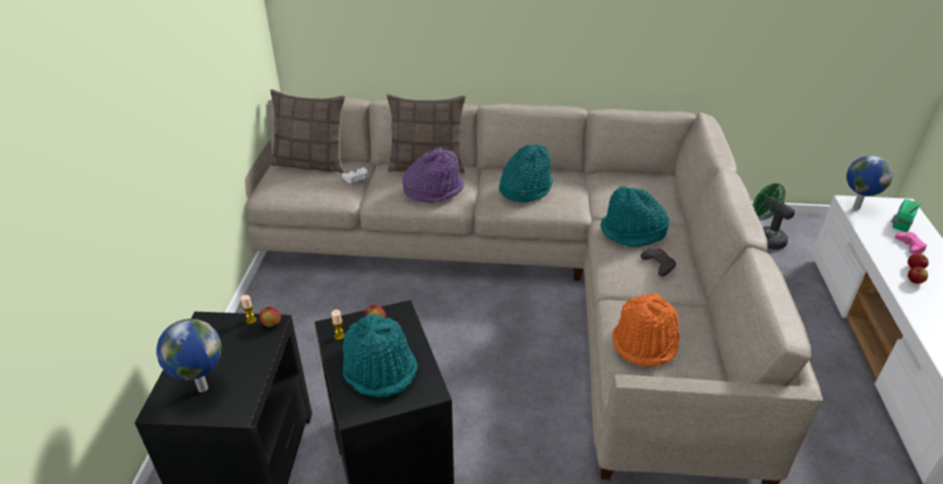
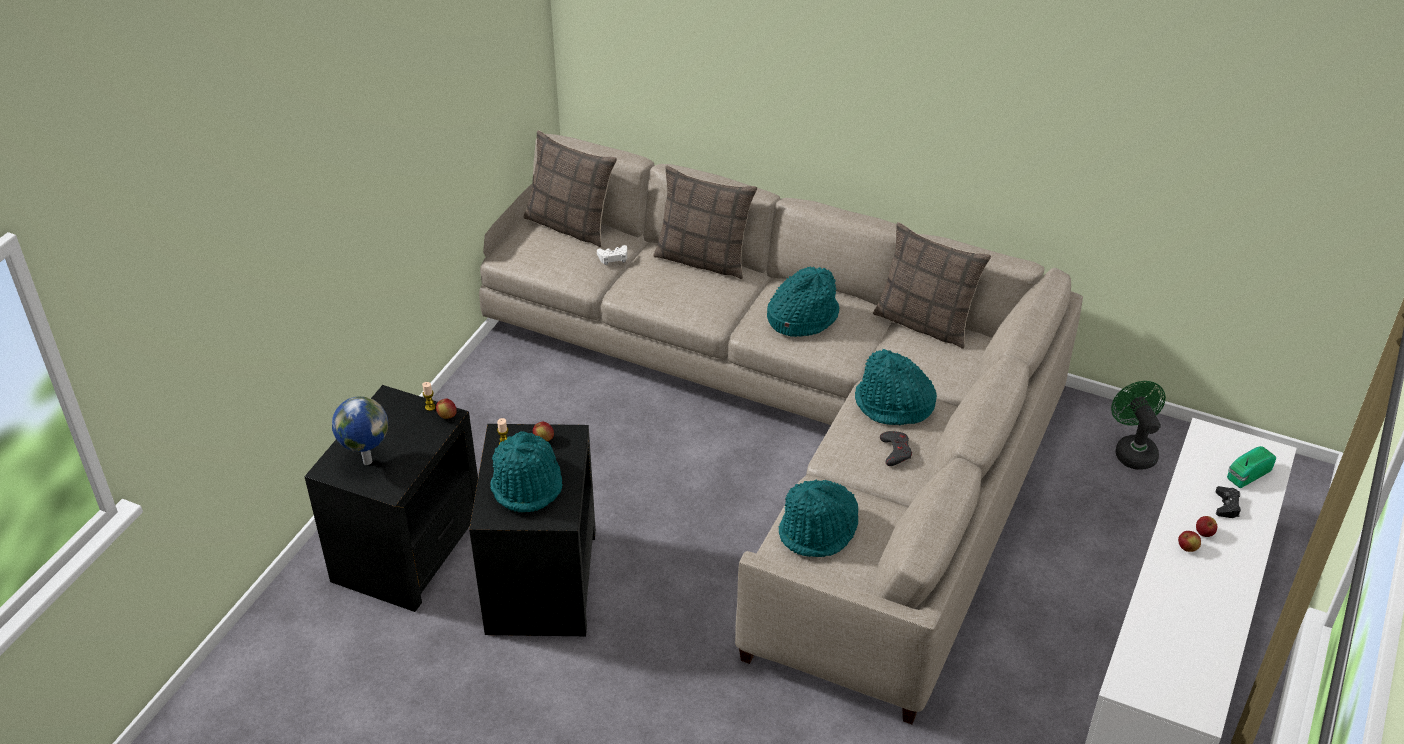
camera: 20 degrees right, 5 degrees up
purple hat [402,148,464,203] -> none
orange hat [612,293,680,367] -> turquoise hat [779,480,858,557]
globe [846,156,893,210] -> none
pink game controller [895,232,927,254] -> black game controller [1215,486,1241,518]
none -> pillow [873,222,991,349]

